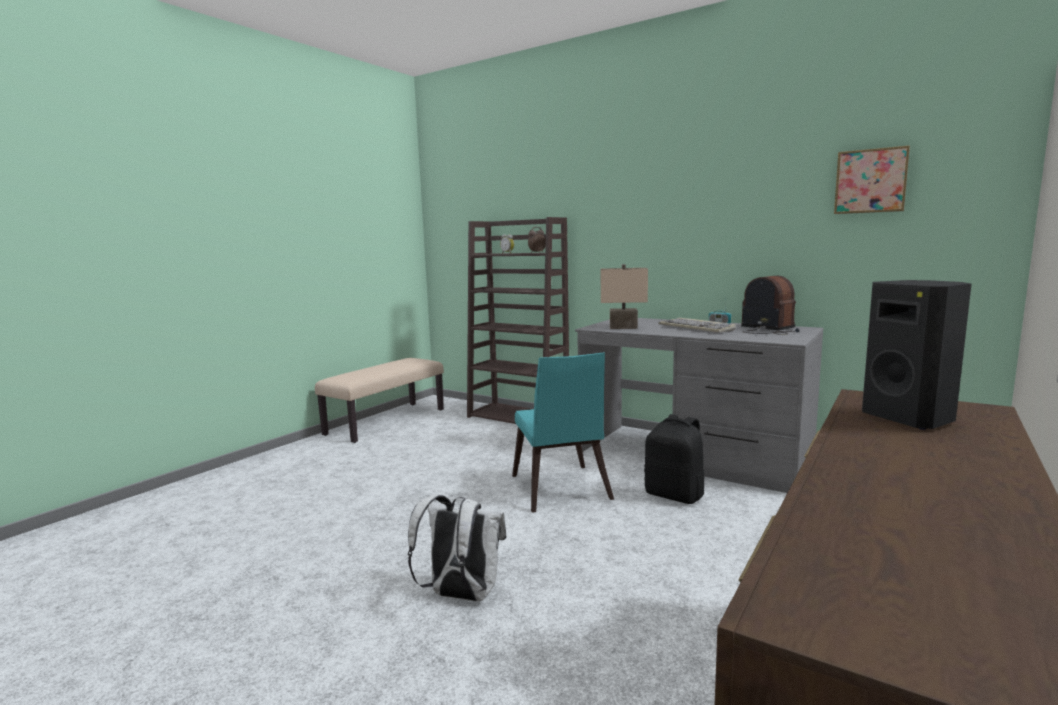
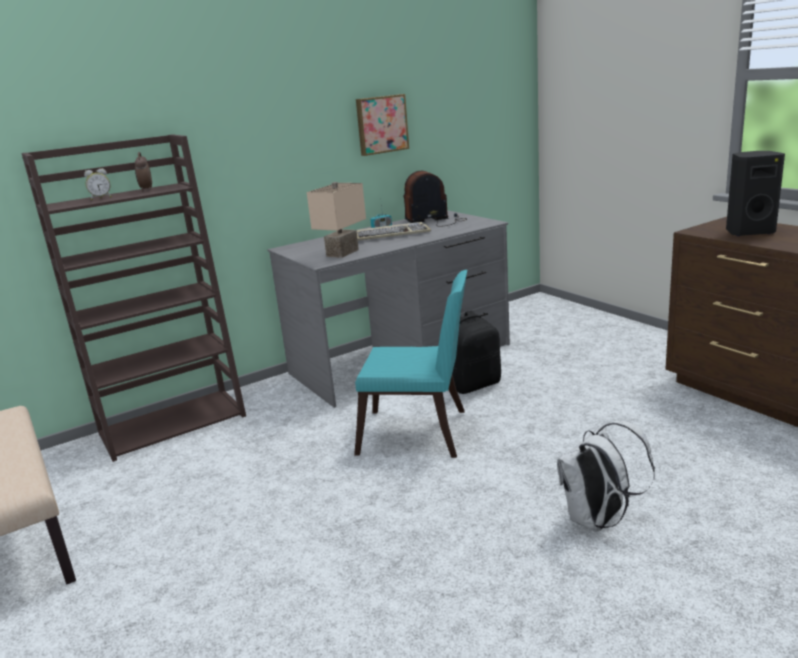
camera: 65 degrees left, 10 degrees up
picture [834,145,910,214] -> picture moved to [356,94,409,156]

